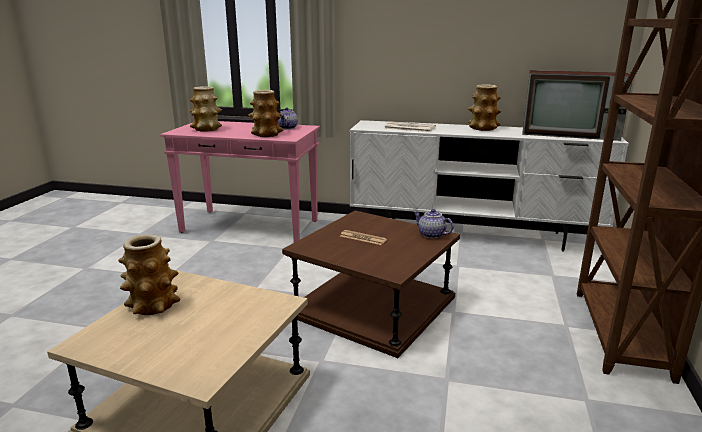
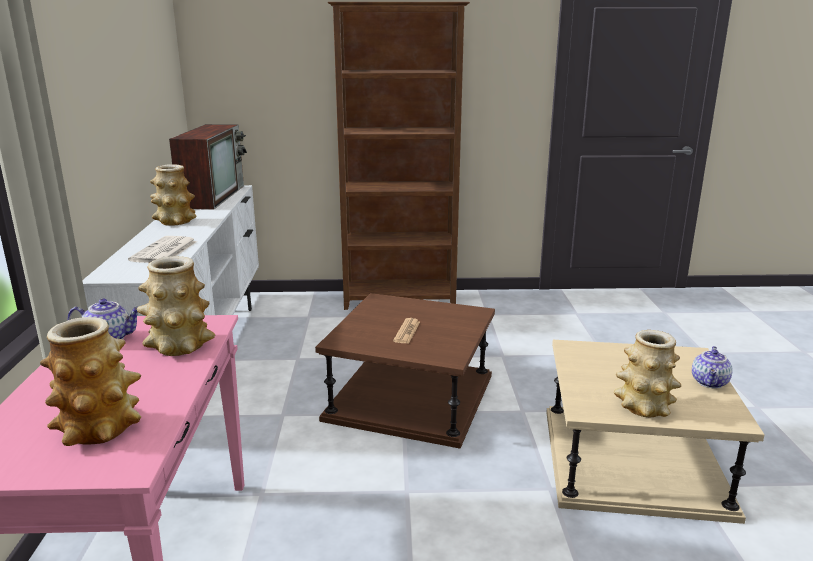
camera: 105 degrees left, 0 degrees up
teapot [413,209,454,239] -> teapot moved to [692,346,733,389]

